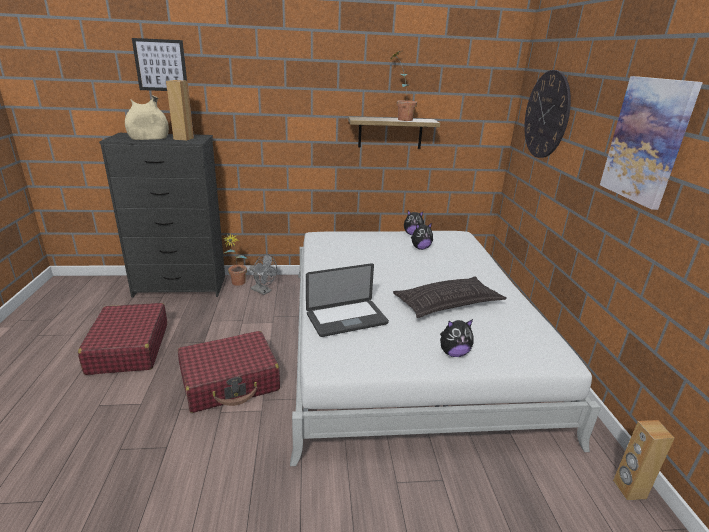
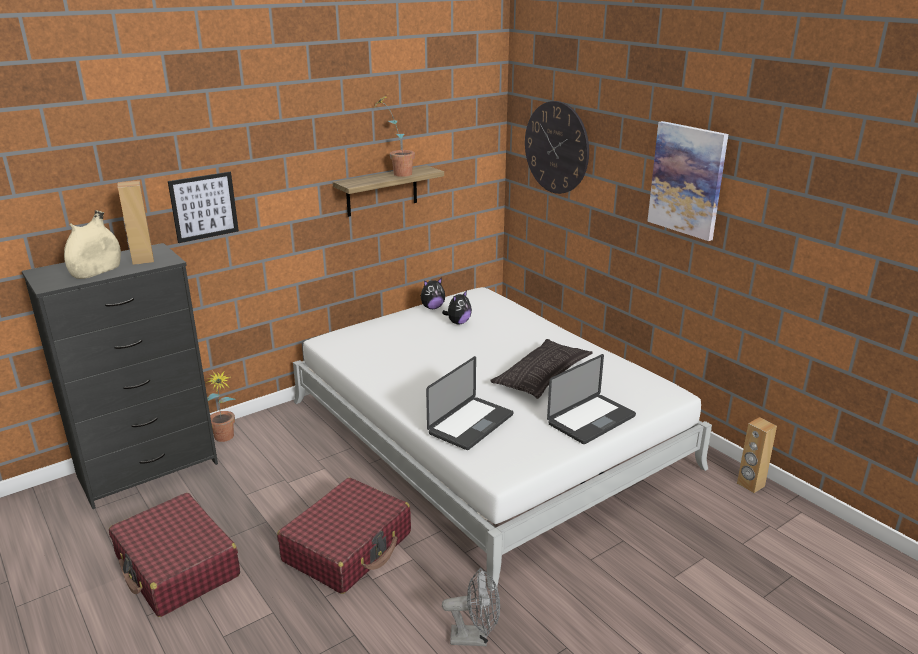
camera: 30 degrees left, 0 degrees up
picture [132,38,187,91] -> picture moved to [168,172,239,243]
grey fan [249,254,277,295] -> grey fan moved to [442,568,500,646]
plush toy [440,319,474,357] -> laptop [547,354,636,444]

